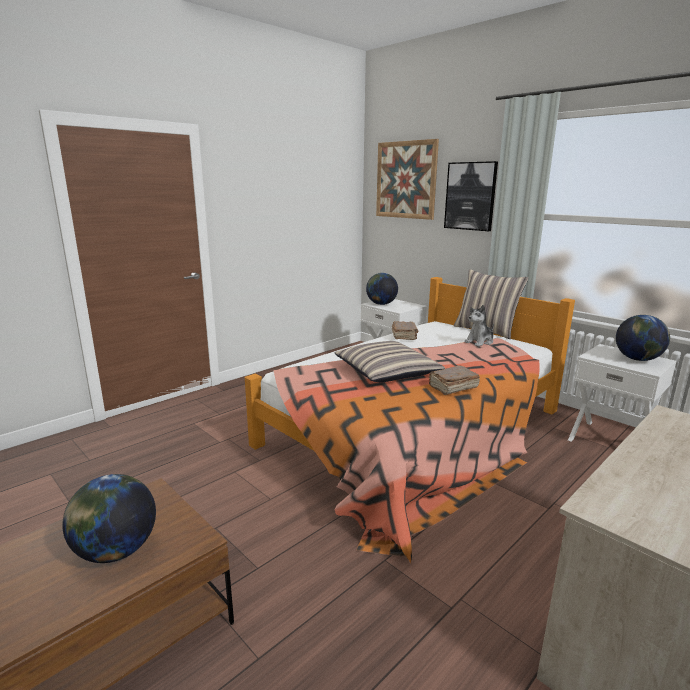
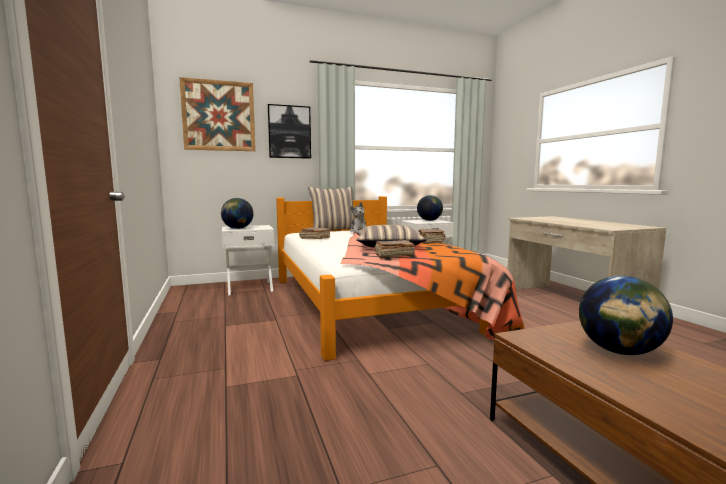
camera: 65 degrees left, 10 degrees down
none -> brown book [375,240,415,258]

